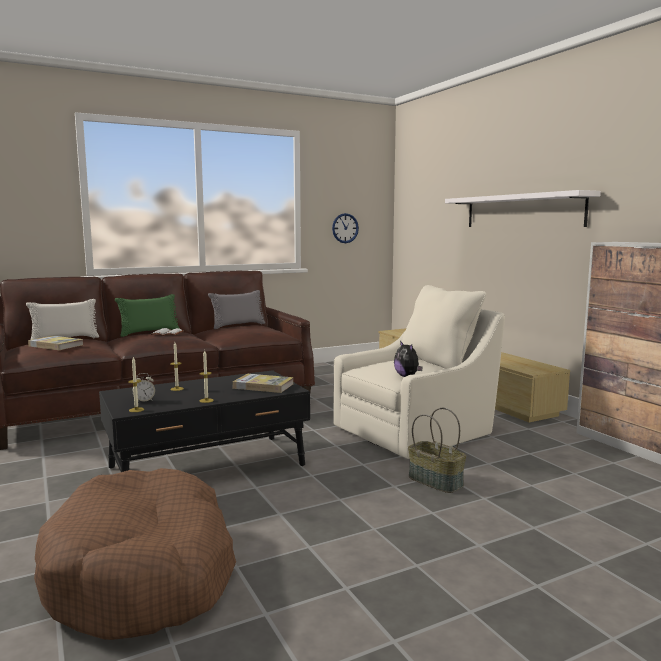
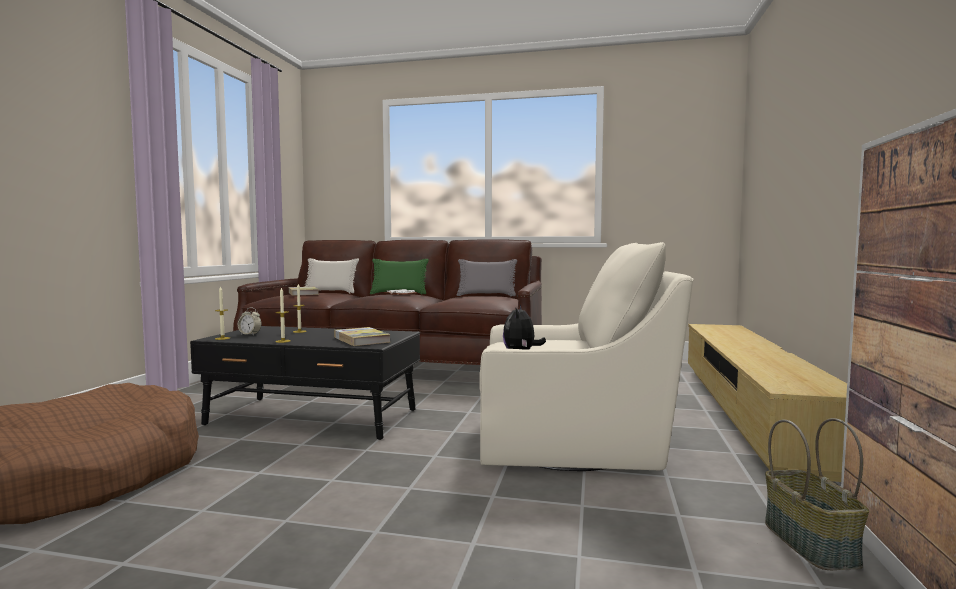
camera: 40 degrees right, 5 degrees down
wall clock [332,213,359,243] -> none
basket [408,408,466,493] -> basket moved to [765,418,869,570]
white shelf [445,190,601,227] -> none

